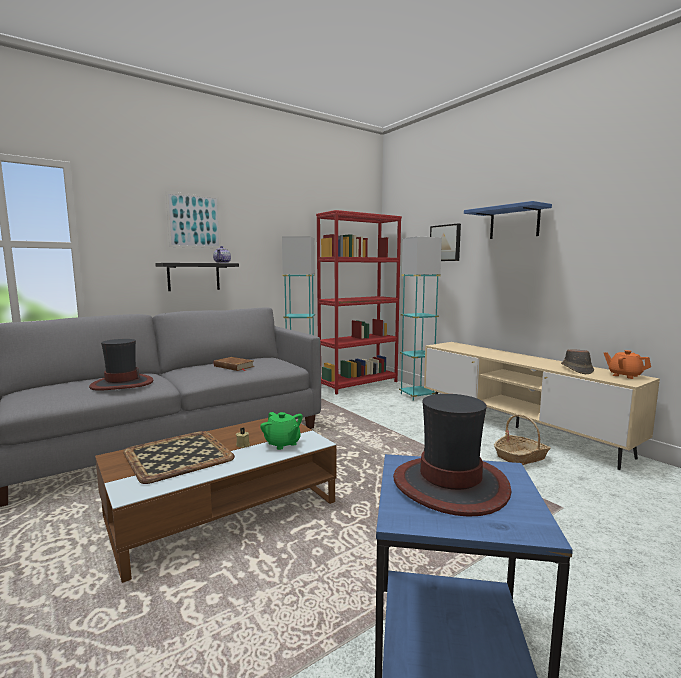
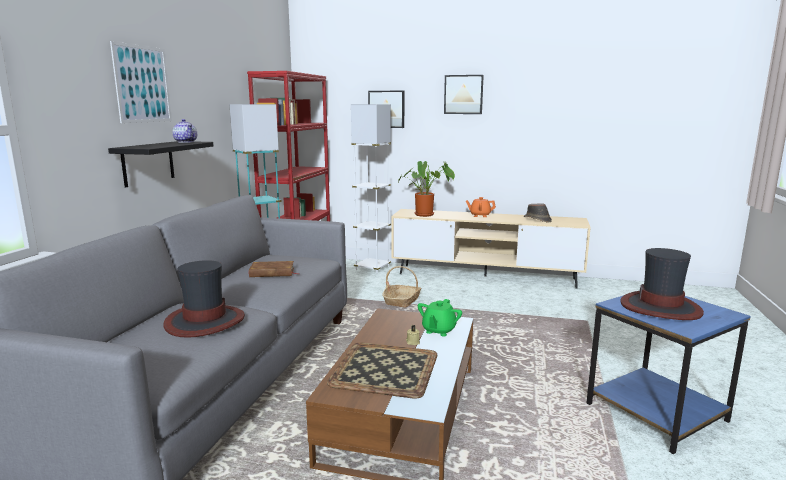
camera: 40 degrees left, 5 degrees up
green teapot [260,412,303,450] -> green teapot turned 105 degrees clockwise [418,299,462,336]
turquoise floor lamp [399,237,442,401] -> white floor lamp [351,104,391,274]
blue shelf [464,201,552,239] -> picture [444,75,484,114]
basket [494,414,551,465] -> basket moved to [383,266,421,308]
orange teapot [604,350,651,379] -> orange teapot moved to [466,197,496,217]
none -> potted plant [398,161,455,217]

